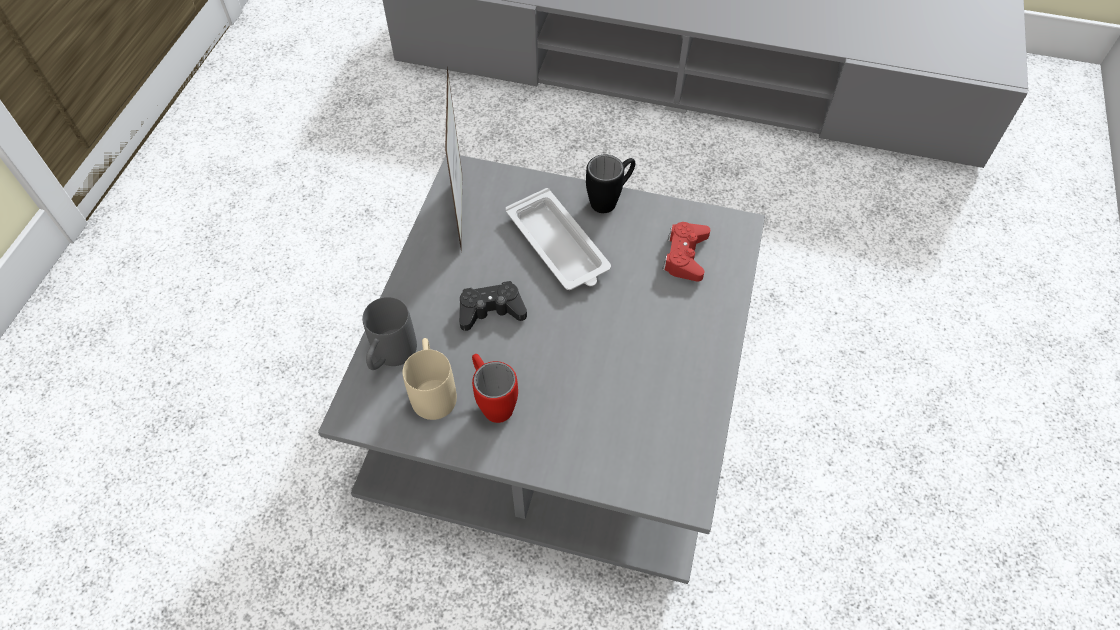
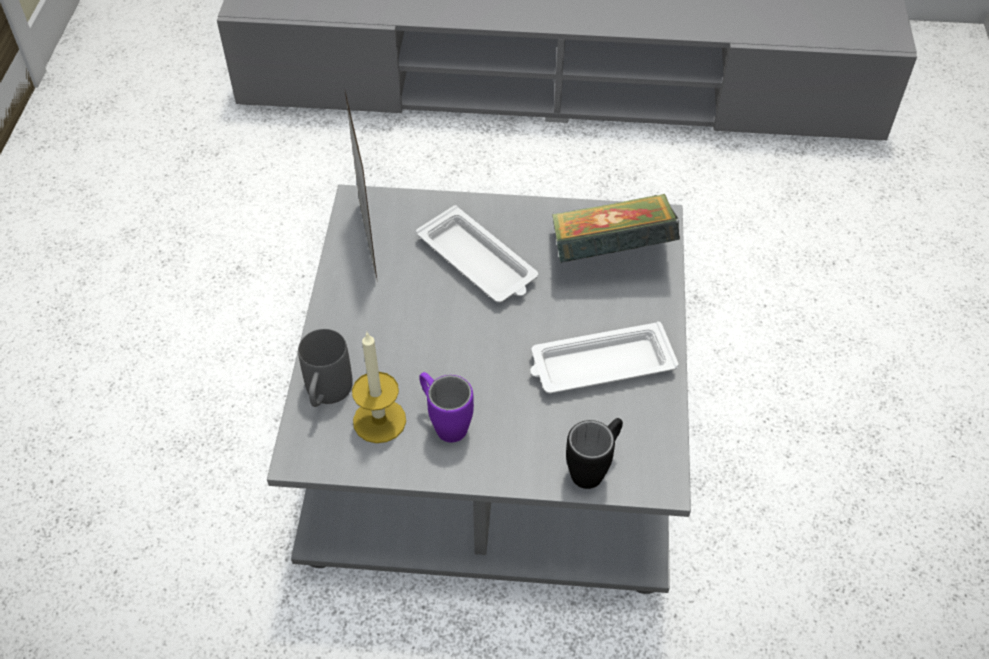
camera: 10 degrees left, 5 degrees down
beige mug [403,338,457,420] -> candle [352,331,406,443]
black game controller [459,281,527,331] -> none
red mug [472,354,518,423] -> purple mug [419,372,474,442]
black mug [586,155,635,213] -> black mug moved to [566,418,623,489]
red game controller [663,222,710,282] -> book [552,194,680,263]
none -> white tray [530,321,679,393]

